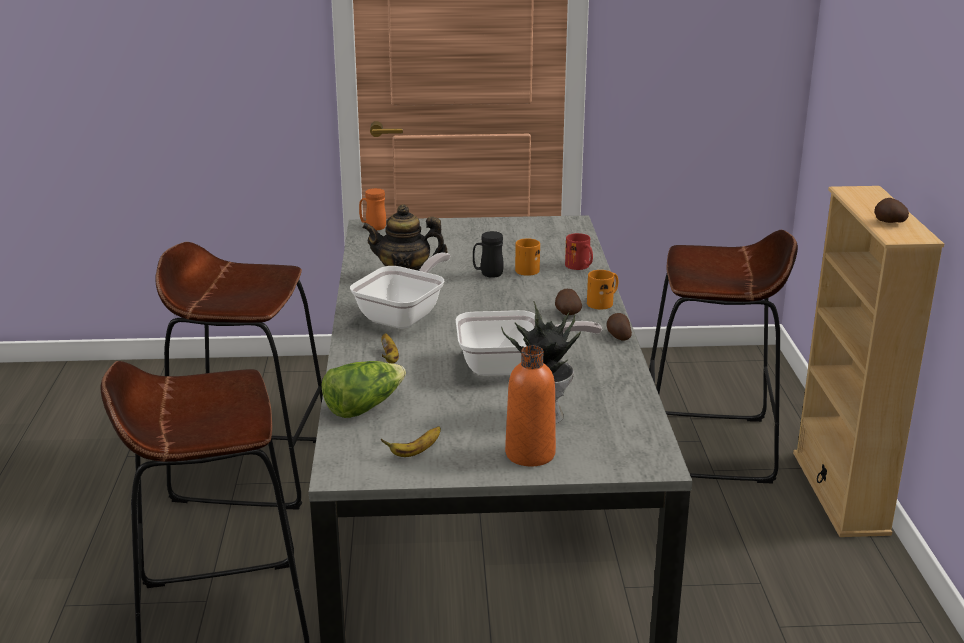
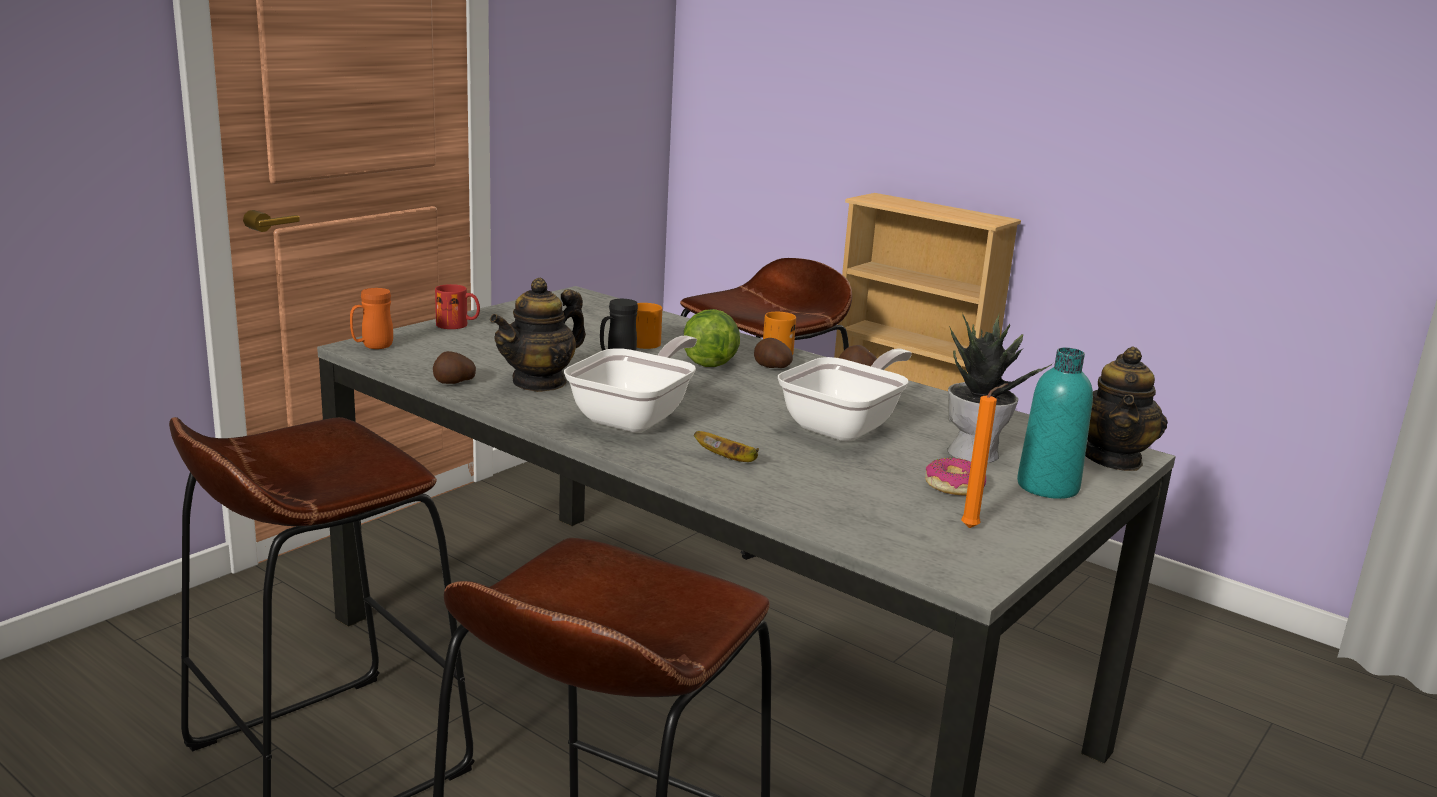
camera: 50 degrees left, 5 degrees down
lettuce [321,361,406,418] -> lettuce moved to [684,309,740,367]
frying pan [350,252,451,329] -> frying pan turned 45 degrees clockwise [564,336,697,433]
banana [381,426,441,457] -> orange candle [961,383,1007,528]
orange bottle [505,346,556,466] -> turquoise bottle [1017,348,1093,499]
red mug [565,233,593,270] -> red mug moved to [435,284,480,329]
potato [875,198,909,223] -> potato moved to [433,351,476,384]
none -> donut [925,458,986,495]
none -> teapot [1085,346,1168,471]

